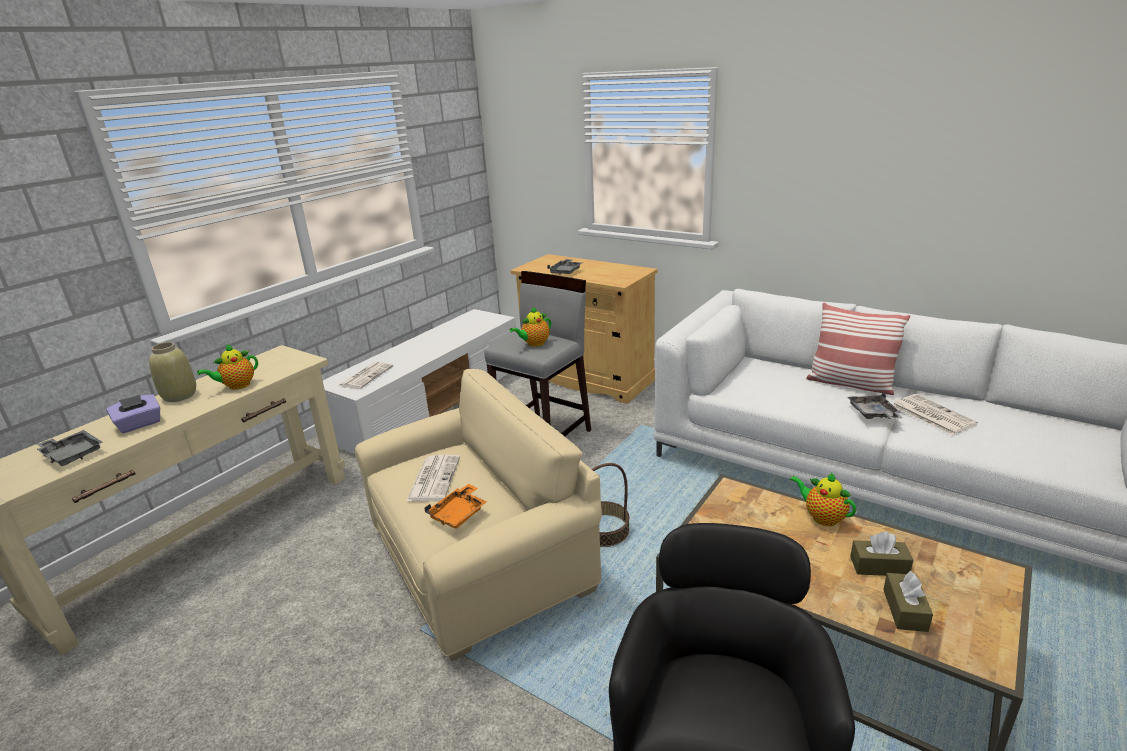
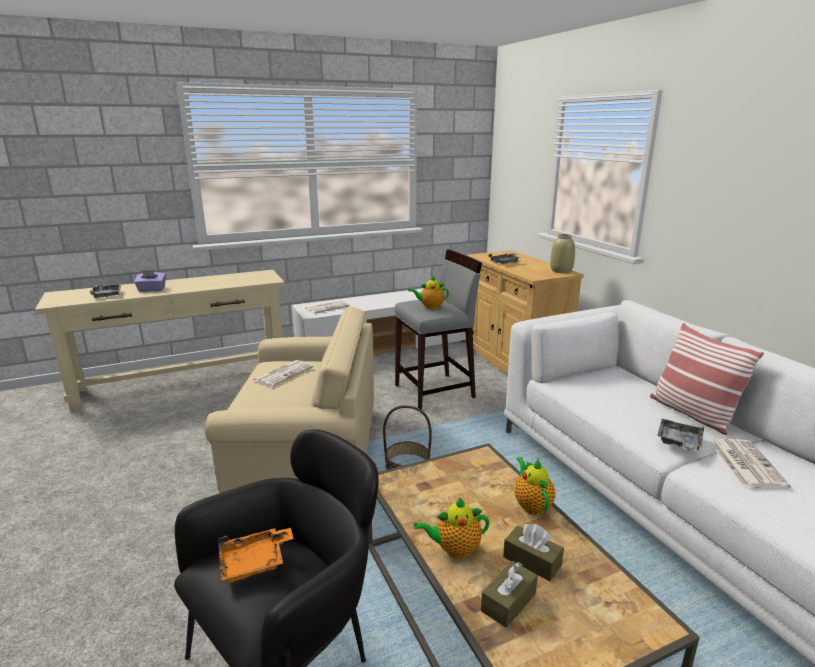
camera: 30 degrees right, 5 degrees down
beige vase [149,342,196,402] -> beige vase moved to [550,234,575,273]
teapot [197,344,258,390] -> teapot moved to [414,498,489,558]
orange tray [424,484,487,529] -> orange tray moved to [218,528,294,583]

